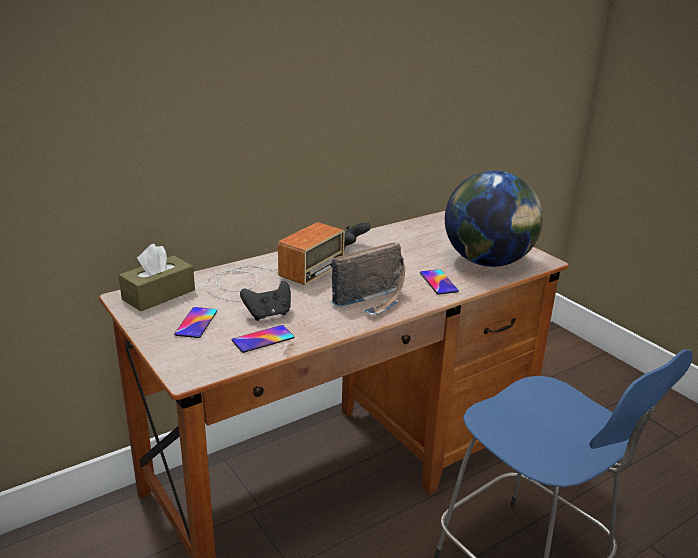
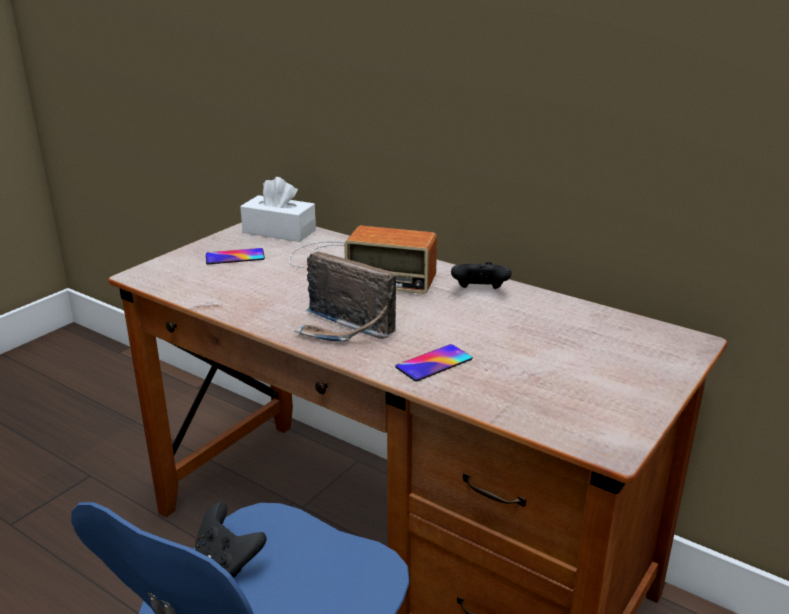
camera: 70 degrees right, 0 degrees up
brown tissue box [119,244,195,311] -> white tissue box [240,177,316,242]
phone [232,325,294,353] -> none
black game controller [240,281,291,321] -> black game controller moved to [195,502,267,578]
globe [445,170,543,267] -> none

